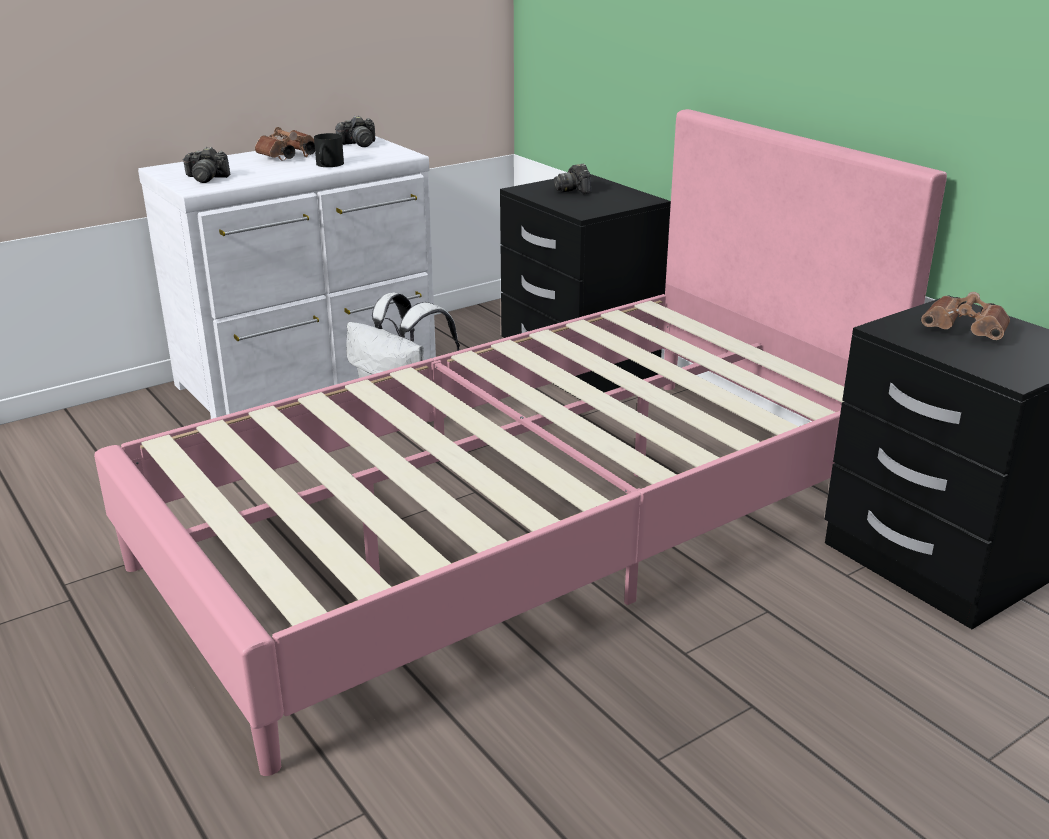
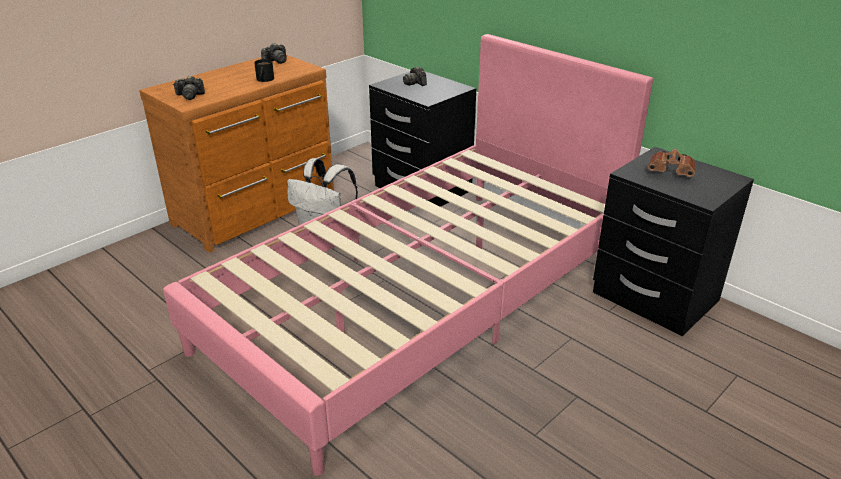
camera: 10 degrees left, 5 degrees up
white dresser [138,136,436,419] -> brown dresser [140,55,334,253]
brown binoculars [255,127,315,161] -> none

